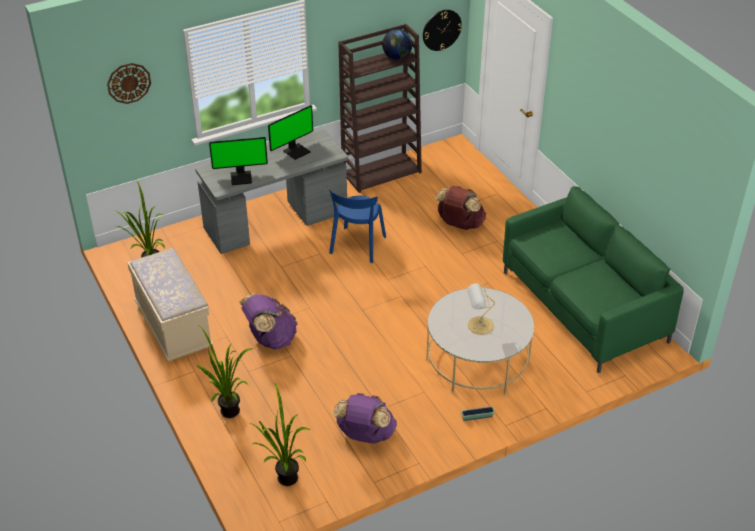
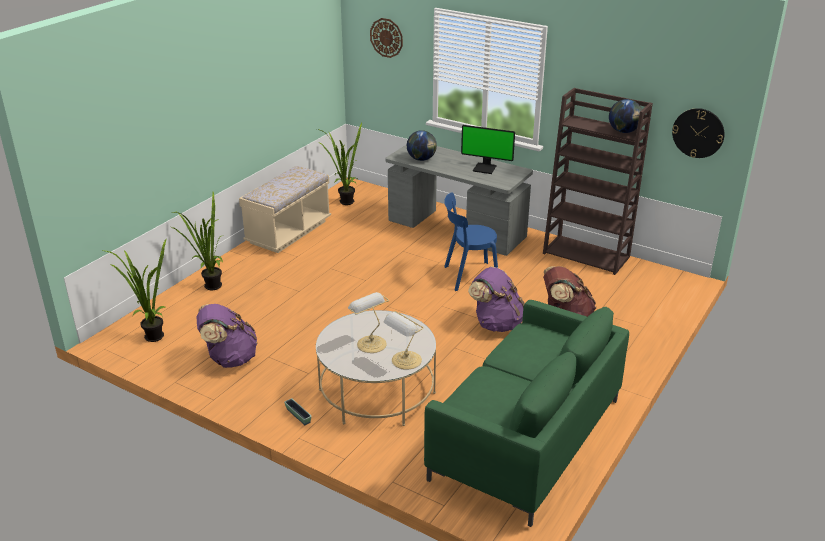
camera: 60 degrees right, 10 degrees down
monitor [209,137,268,185] -> globe [407,130,437,161]
purple backpack [240,294,297,350] -> purple backpack moved to [468,267,525,332]
none -> table lamp [384,311,424,370]

